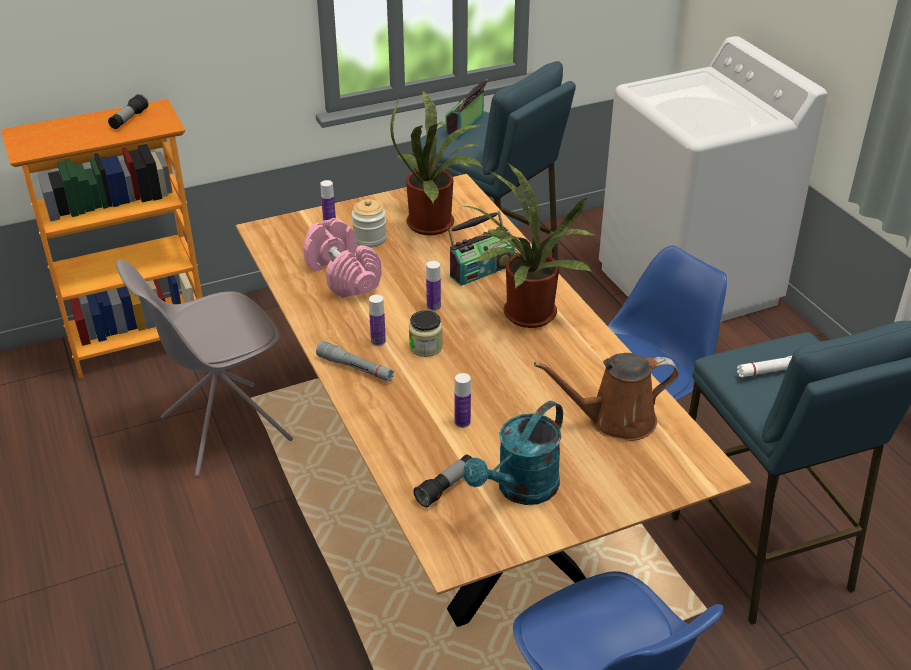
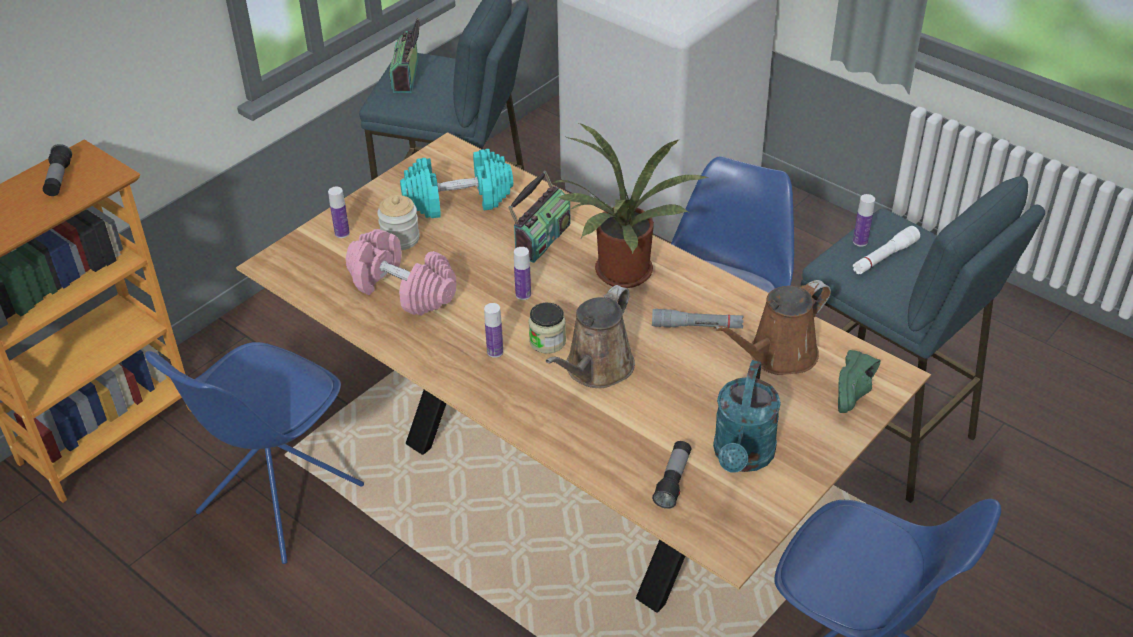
camera: 25 degrees left, 5 degrees up
grey chair [116,260,293,477] -> blue chair [145,342,364,564]
grey flashlight [316,341,394,382] -> grey flashlight moved to [652,309,744,329]
potted plant [390,90,484,235] -> turquoise dumbbell [400,149,513,218]
bottle [454,373,471,428] -> bottle moved to [853,194,875,247]
none -> brown watering can [546,285,635,388]
none -> green shoe [838,350,881,413]

